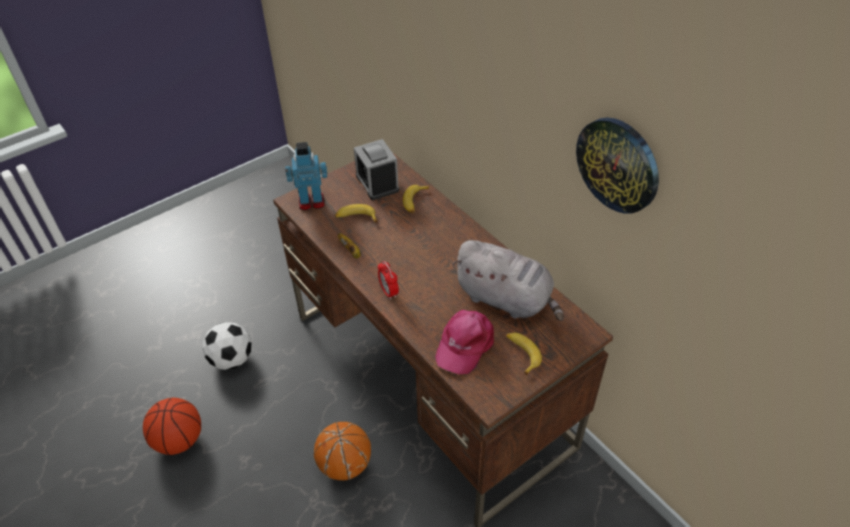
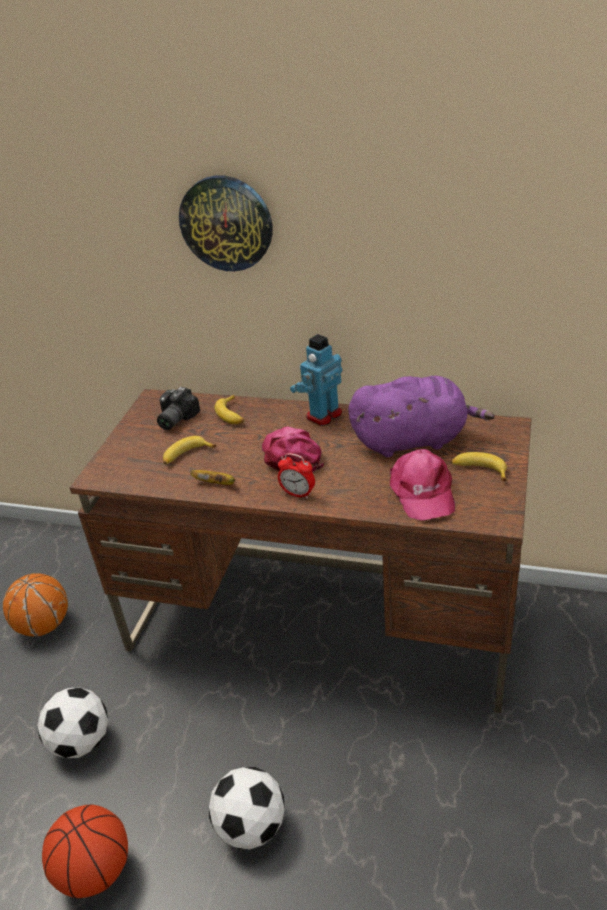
camera: 35 degrees left, 10 degrees down
toy robot [285,142,327,210] -> toy robot moved to [290,334,343,426]
basketball [314,422,371,480] -> basketball moved to [3,573,68,636]
alarm clock [354,139,399,200] -> camera [157,387,200,430]
grey plush toy [452,240,564,321] -> purple plush toy [348,376,495,457]
wall clock [576,117,659,213] -> wall clock moved to [179,176,273,271]
none -> football [209,767,285,850]
none -> pink cap [262,426,324,473]

